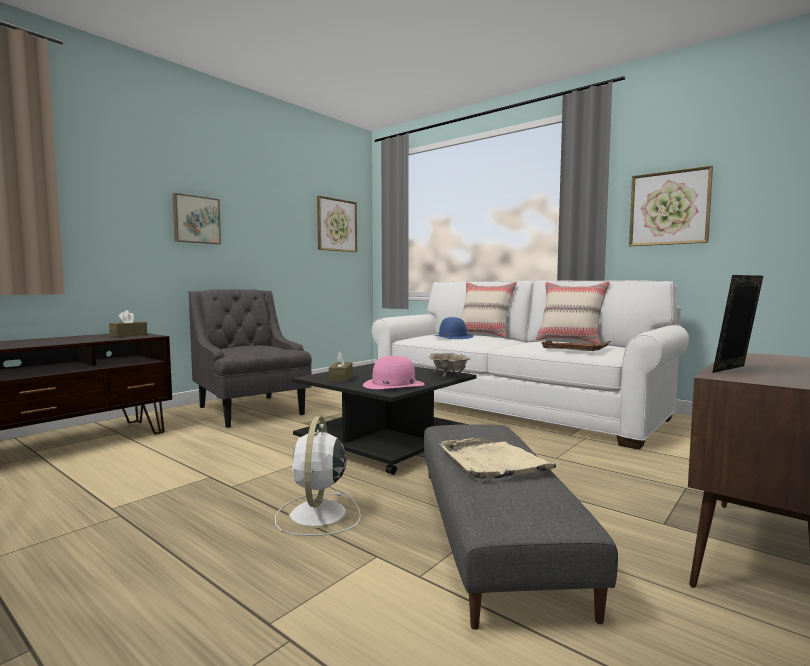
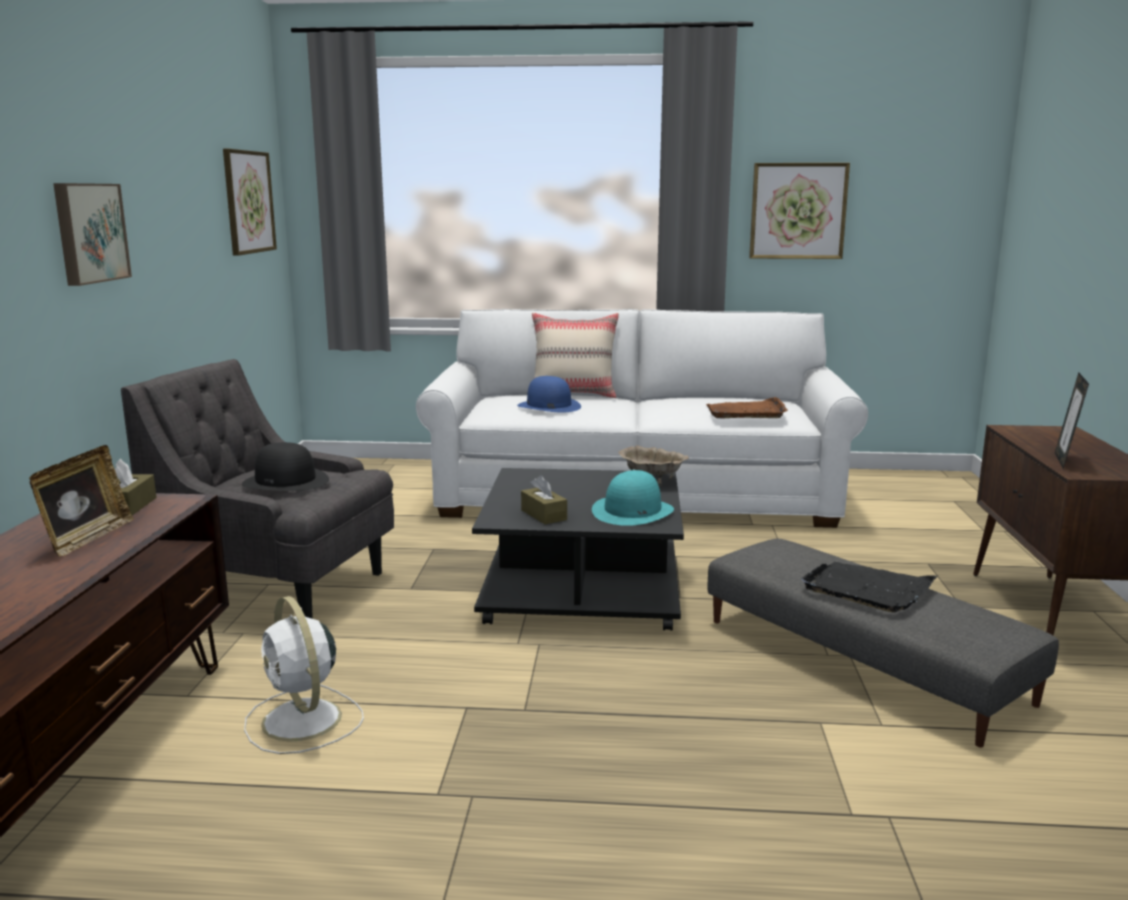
camera: 35 degrees left, 10 degrees up
white fan [275,416,361,536] -> white fan moved to [244,596,364,754]
pink hat [363,356,425,389] -> turquoise hat [592,470,674,526]
beige tray [439,438,561,479] -> black tray [801,562,938,613]
beige pillow [536,281,610,344] -> none
none -> picture frame [29,445,134,557]
none -> black hat [242,442,329,491]

